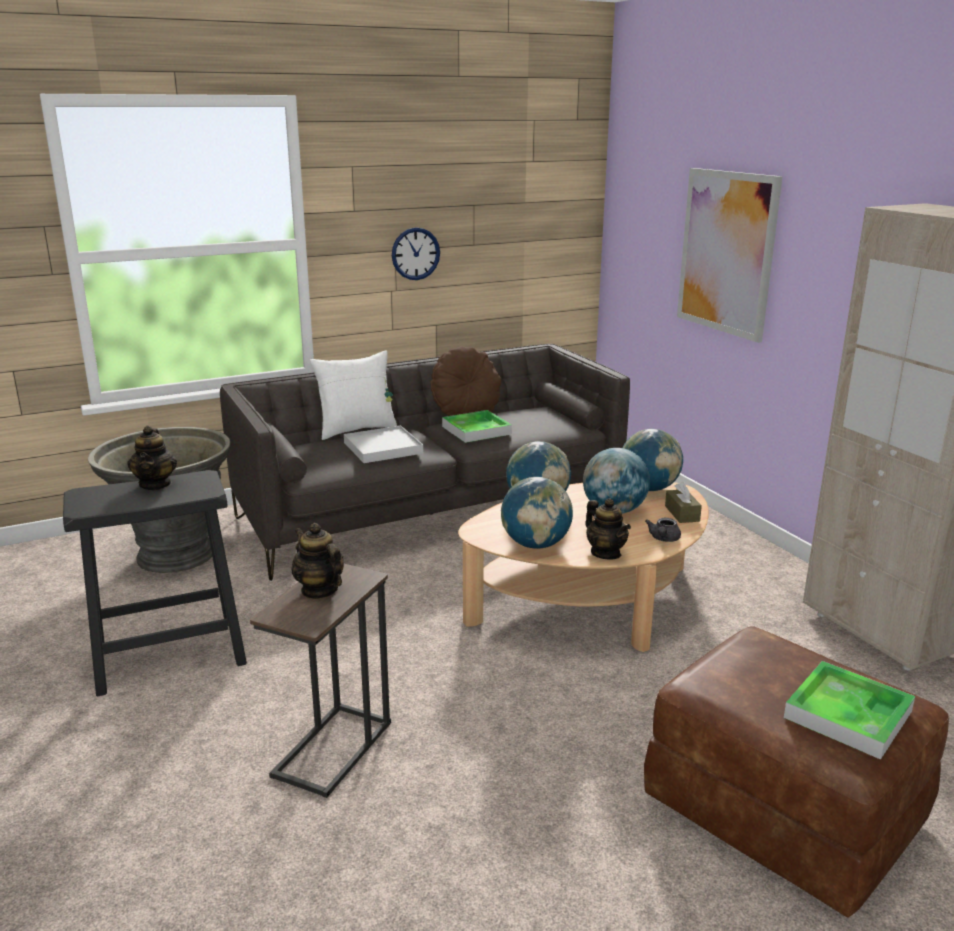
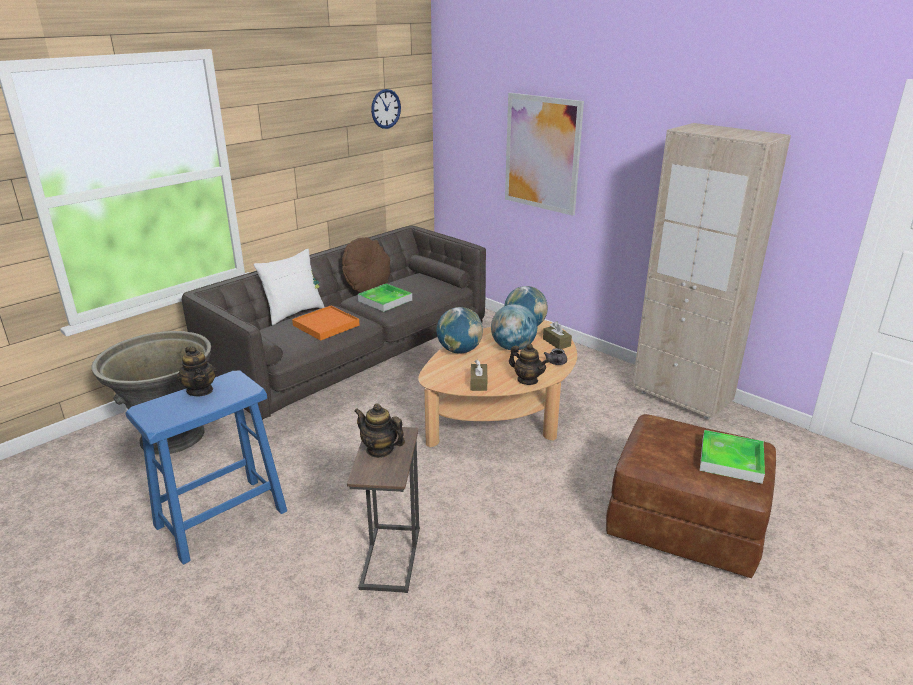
camera: 20 degrees left, 5 degrees up
black stool [63,470,247,696] -> blue stool [125,371,287,564]
white tray [344,426,423,463] -> orange tray [292,306,359,341]
wall clock [392,227,440,280] -> wall clock moved to [371,89,401,129]
globe [501,477,573,549] -> brown tissue box [471,359,487,391]

